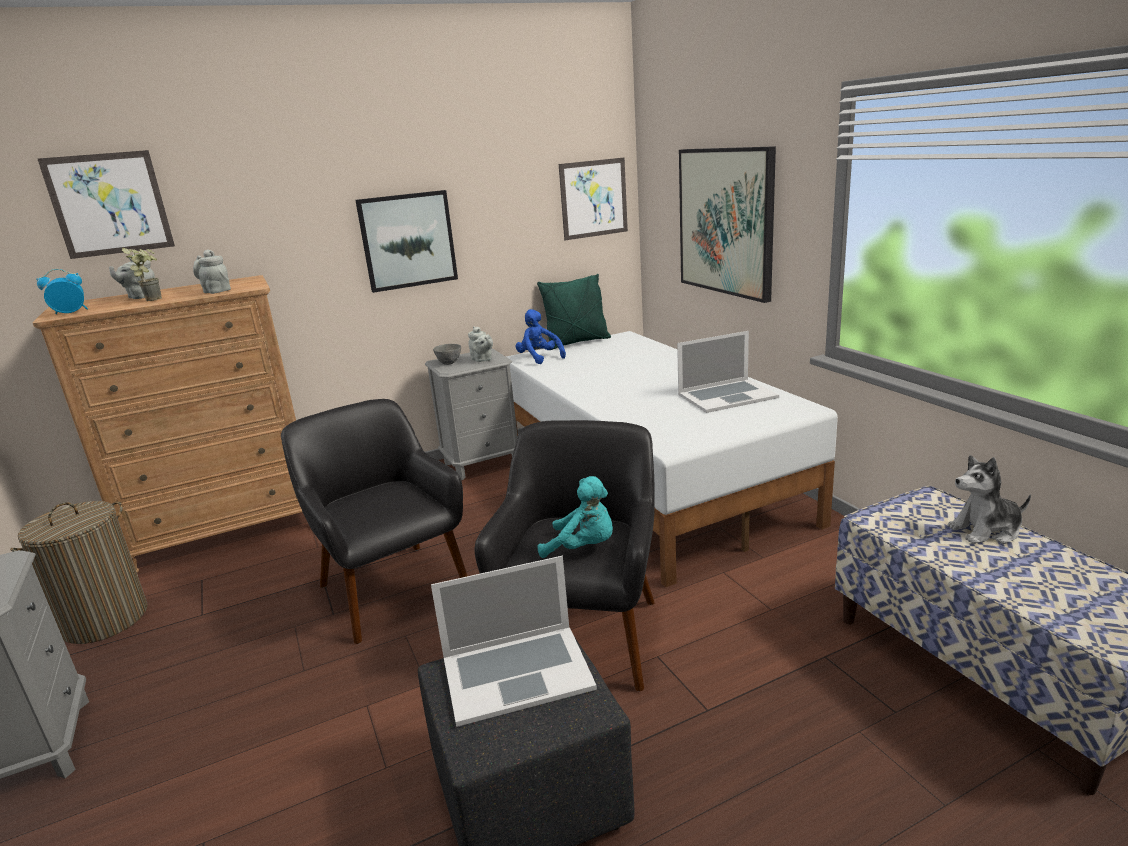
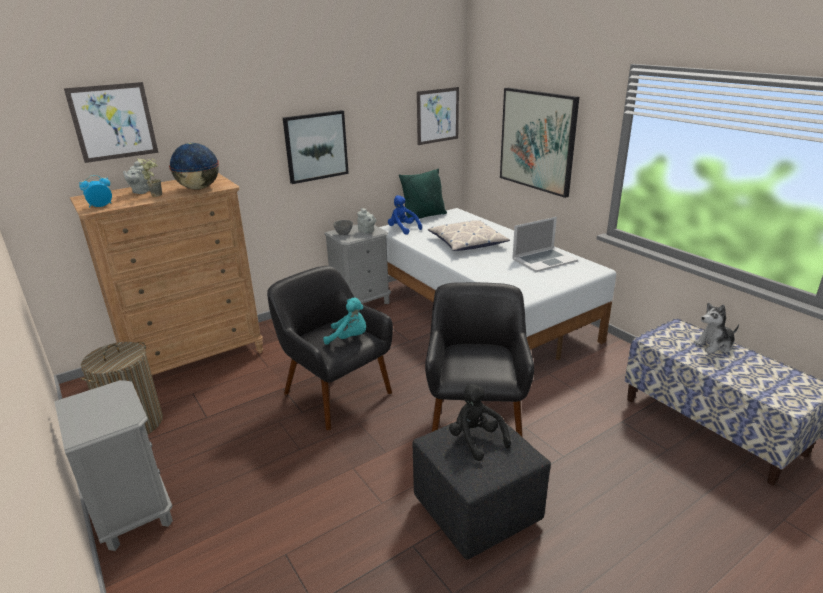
camera: 10 degrees left, 5 degrees up
grey teapot [193,250,231,294] -> globe [169,143,219,189]
laptop [431,556,597,727] -> black plush toy [449,384,511,461]
turquoise plush toy [537,476,613,558] -> turquoise plush toy moved to [323,298,366,345]
none -> pillow [428,220,510,251]

